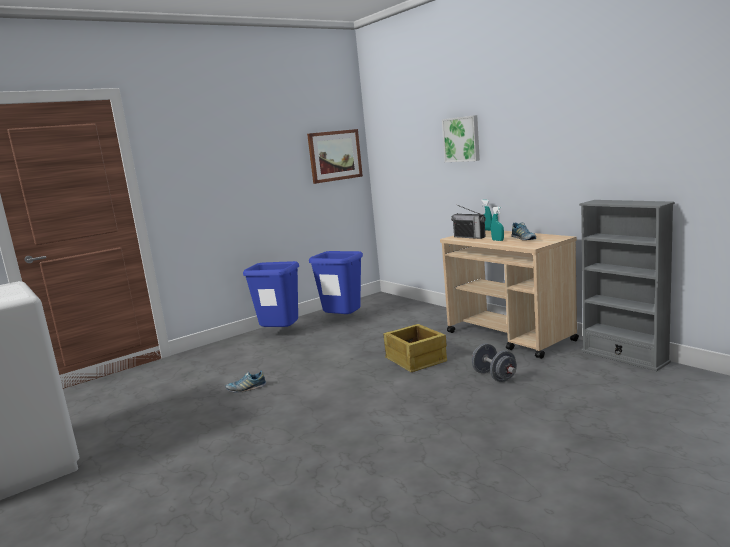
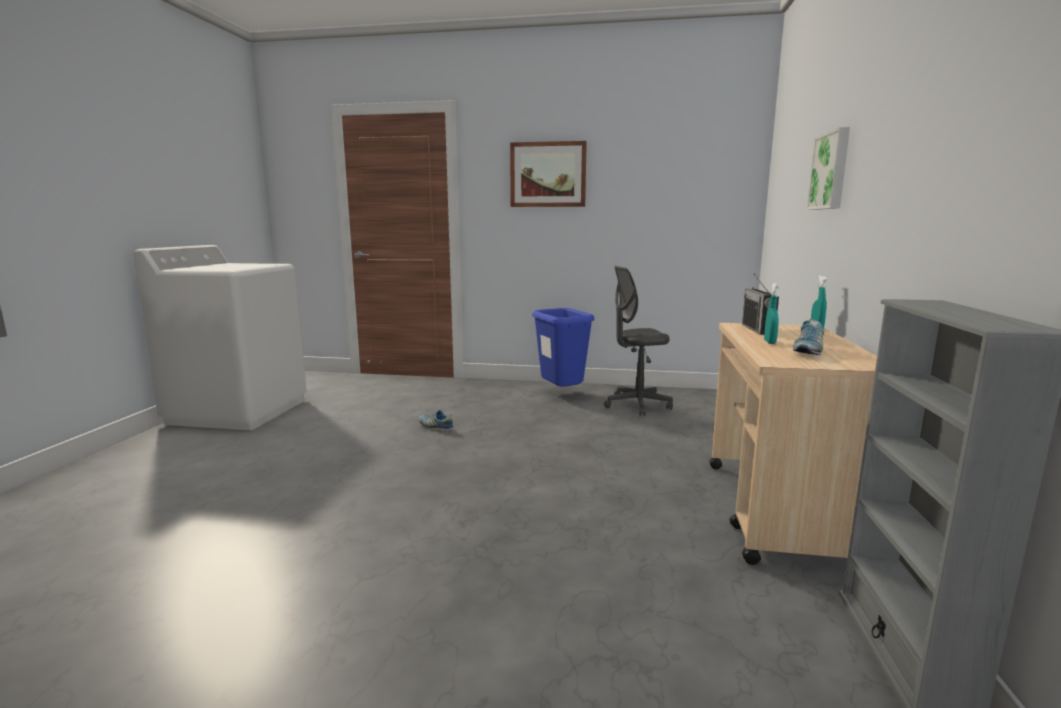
camera: 45 degrees right, 0 degrees up
picture [307,129,363,184] -> picture moved to [510,141,587,207]
blue trash can [309,251,363,314] -> grey office chair [604,266,673,416]
crate [383,324,447,372] -> none
grey dumbbell [472,343,517,382] -> none

